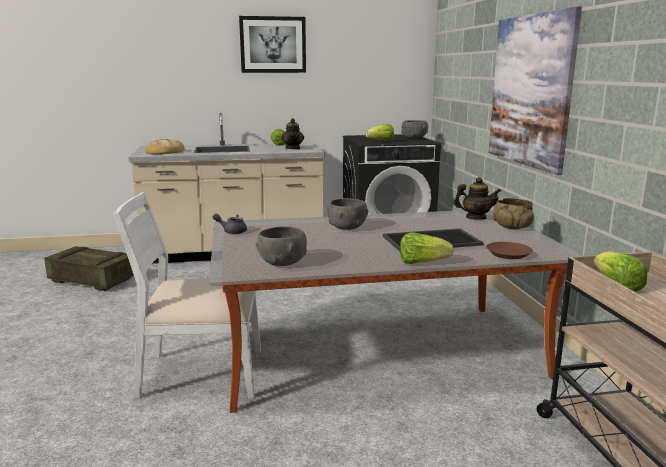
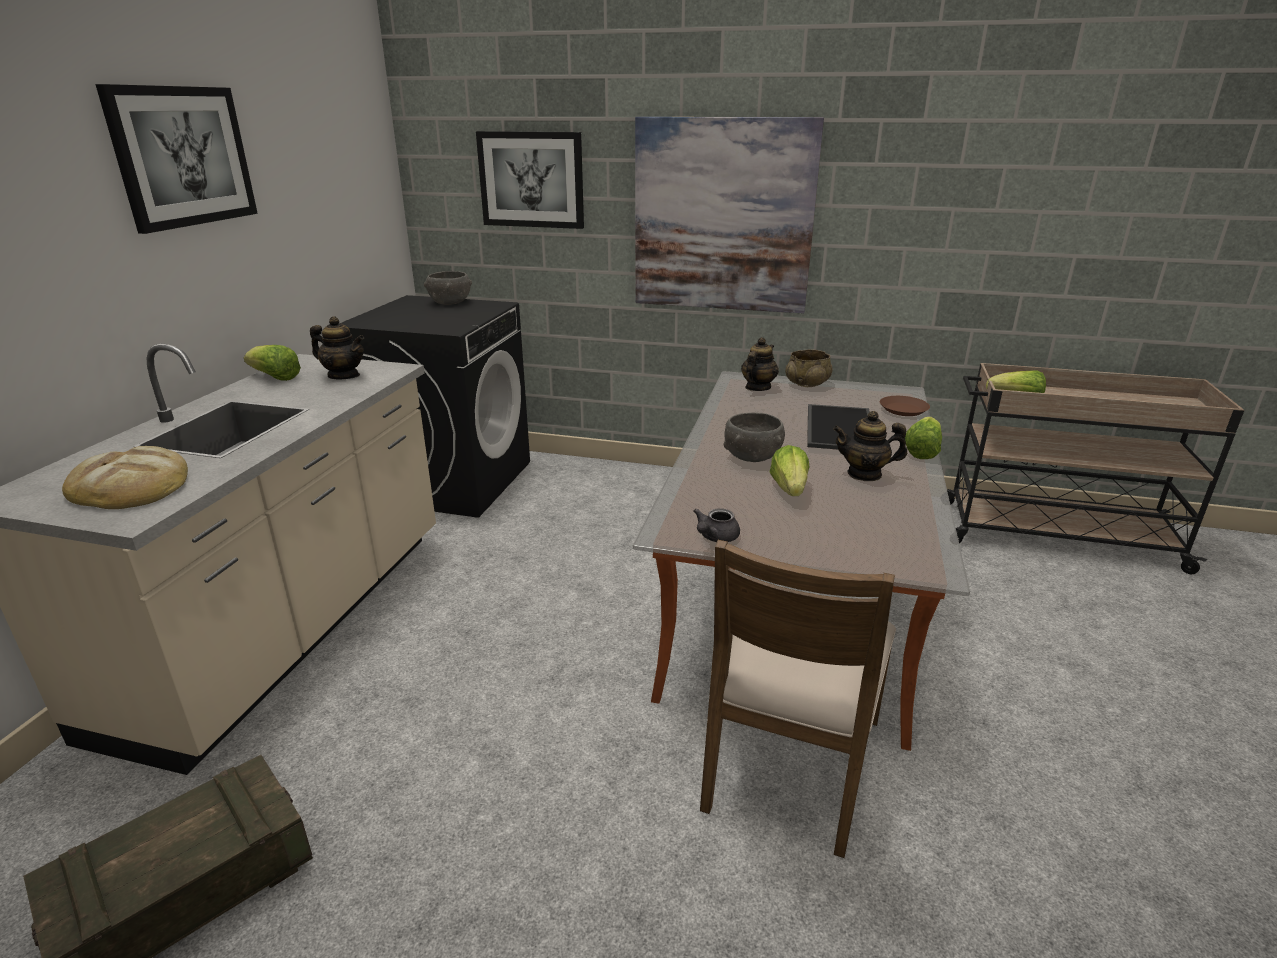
camera: 65 degrees left, 10 degrees up
white chair [114,192,261,399] -> brown chair [700,540,896,858]
grey bowl [255,227,307,266] -> none
lettuce [366,124,394,141] -> lettuce moved to [770,445,809,496]
none -> picture [476,131,584,229]
none -> teapot [833,411,907,481]

